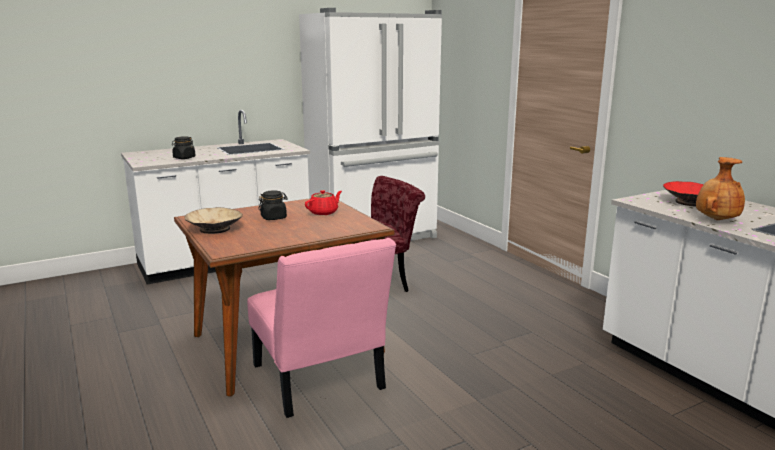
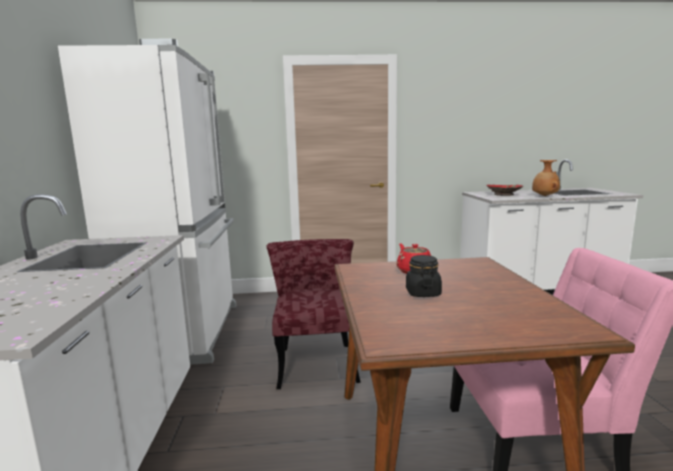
camera: 65 degrees left, 5 degrees down
black jar [172,136,196,159] -> none
beige bowl [184,207,243,234] -> none

